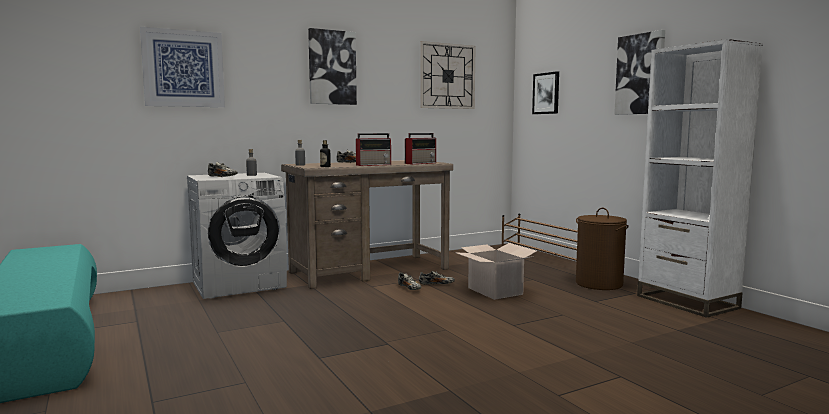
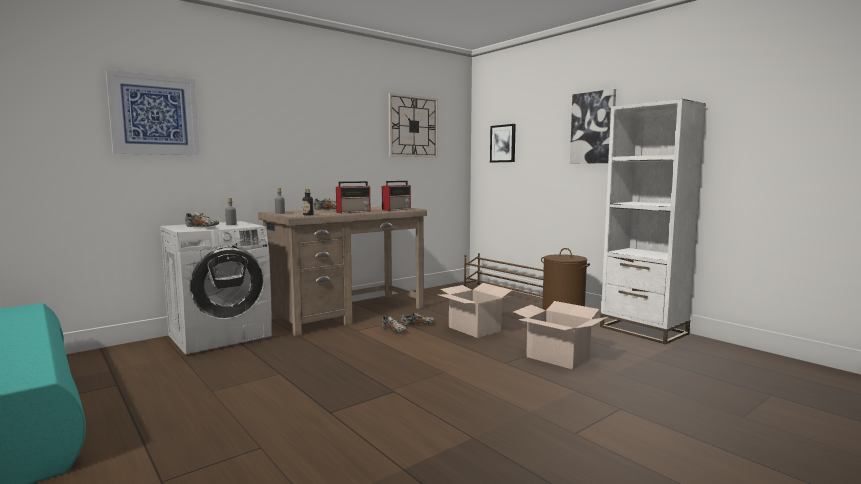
camera: 10 degrees left, 0 degrees up
picture [308,28,357,105] -> none
none -> cardboard box [513,301,608,369]

